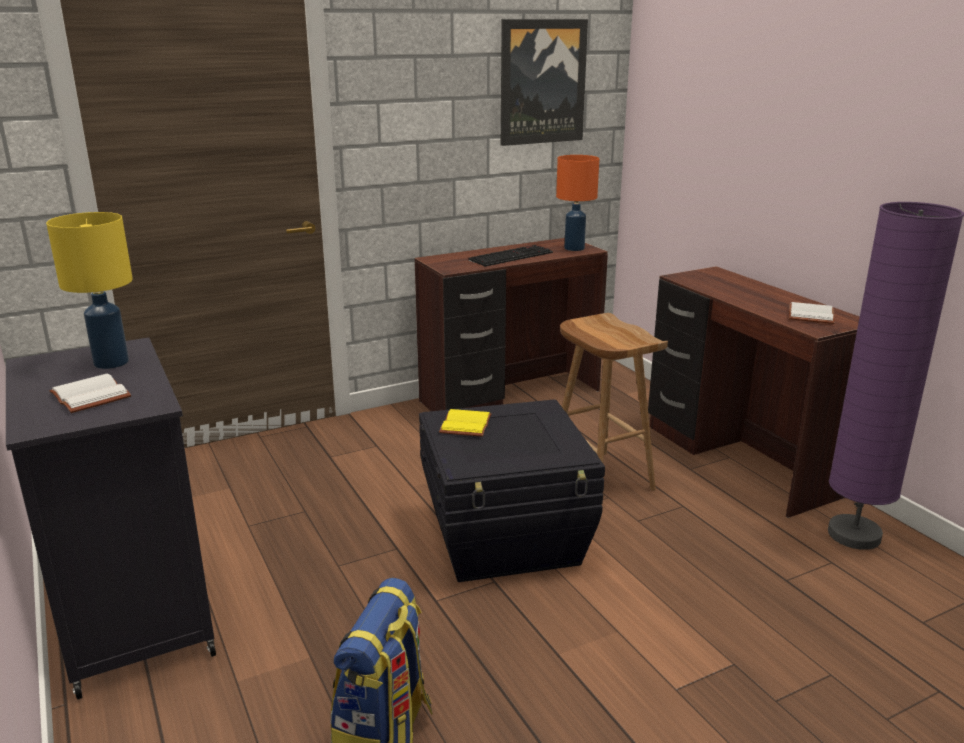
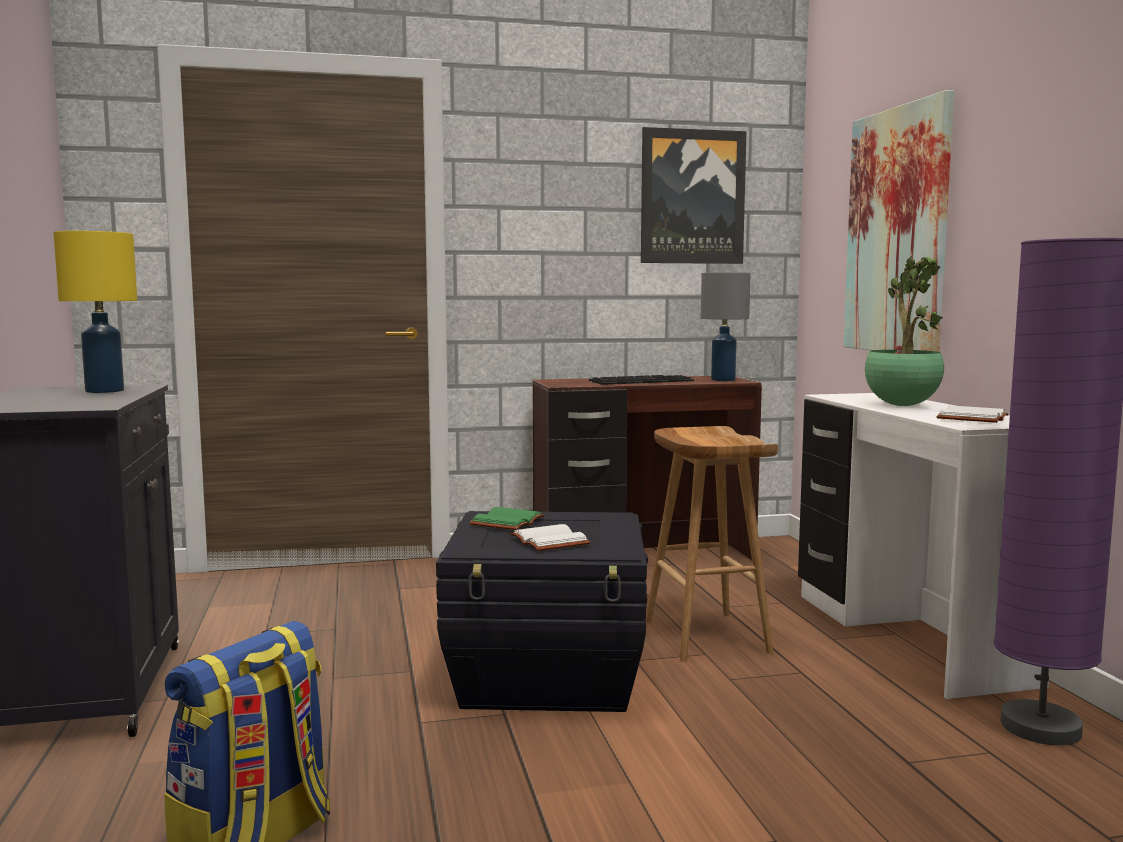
camera: 15 degrees right, 15 degrees down
white book [49,374,131,413] -> white book moved to [510,524,590,551]
yellow book [439,409,492,437] -> green book [469,507,545,530]
orange table lamp [556,155,599,251] -> grey table lamp [701,272,751,381]
brown desk [648,266,860,518] -> white desk [798,393,1050,700]
none -> picture [843,90,954,352]
none -> potted plant [865,256,944,406]

